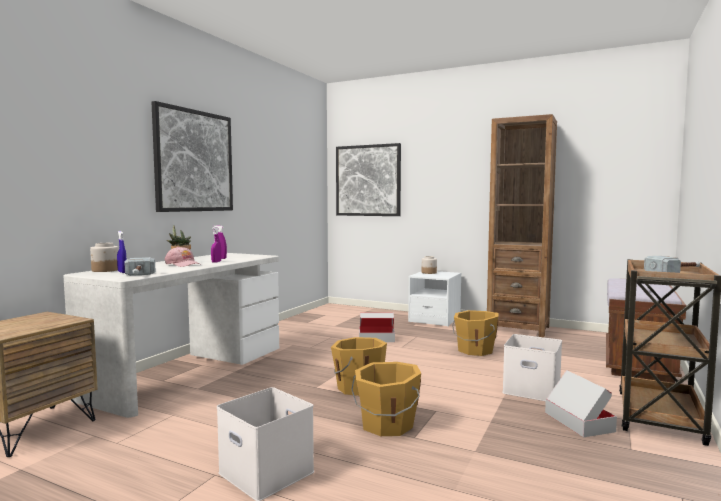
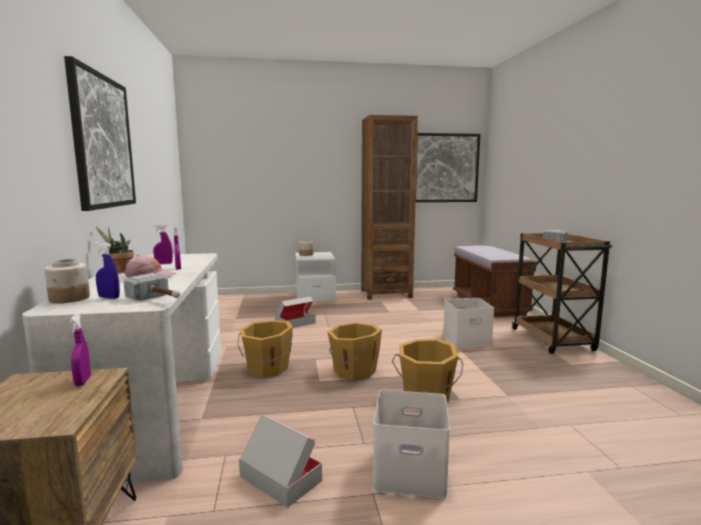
camera: 35 degrees left, 5 degrees up
picture [336,143,401,216] -> picture moved to [416,133,480,202]
orange bucket [452,310,498,356] -> orange bucket moved to [237,320,293,378]
cardboard box [545,370,617,437] -> cardboard box moved to [239,415,322,508]
none -> purple spray bottle [70,314,91,386]

